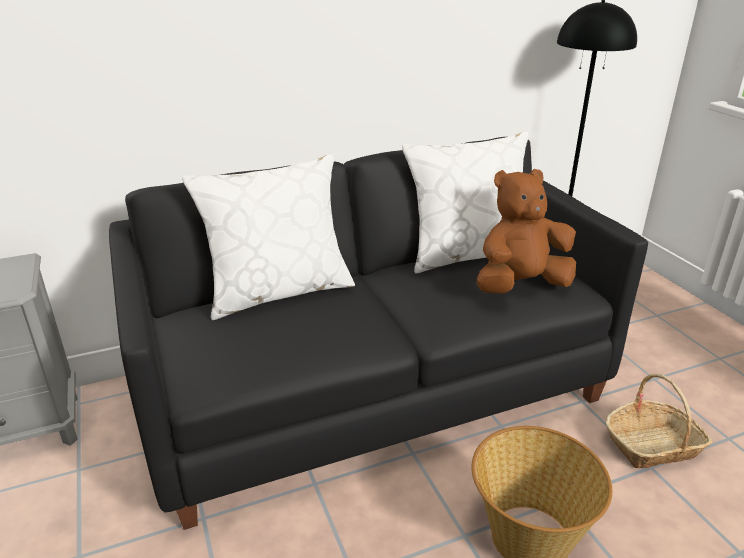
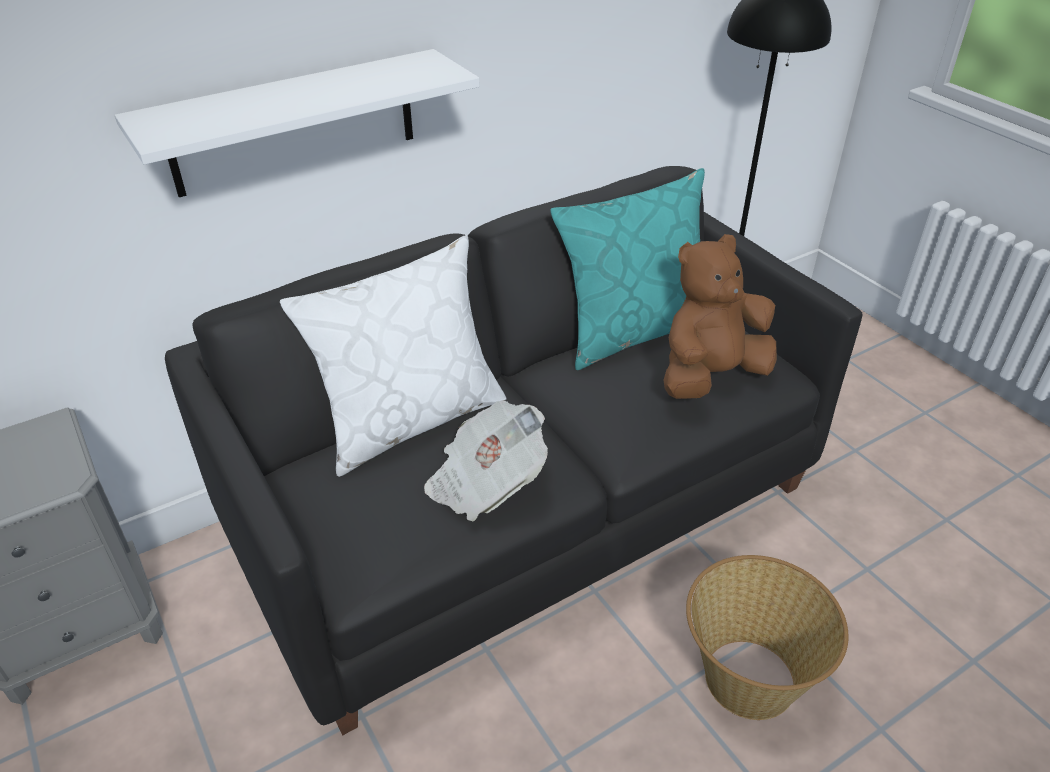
camera: 10 degrees left, 10 degrees up
white pillow [402,131,529,273] -> turquoise pillow [550,168,705,370]
basket [606,374,712,468] -> none
none -> white shelf [115,49,480,197]
none -> newspaper [424,400,548,522]

